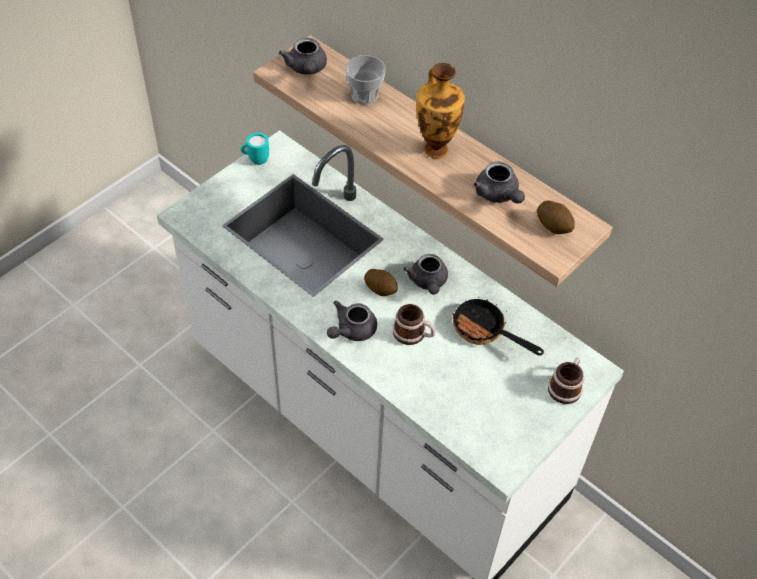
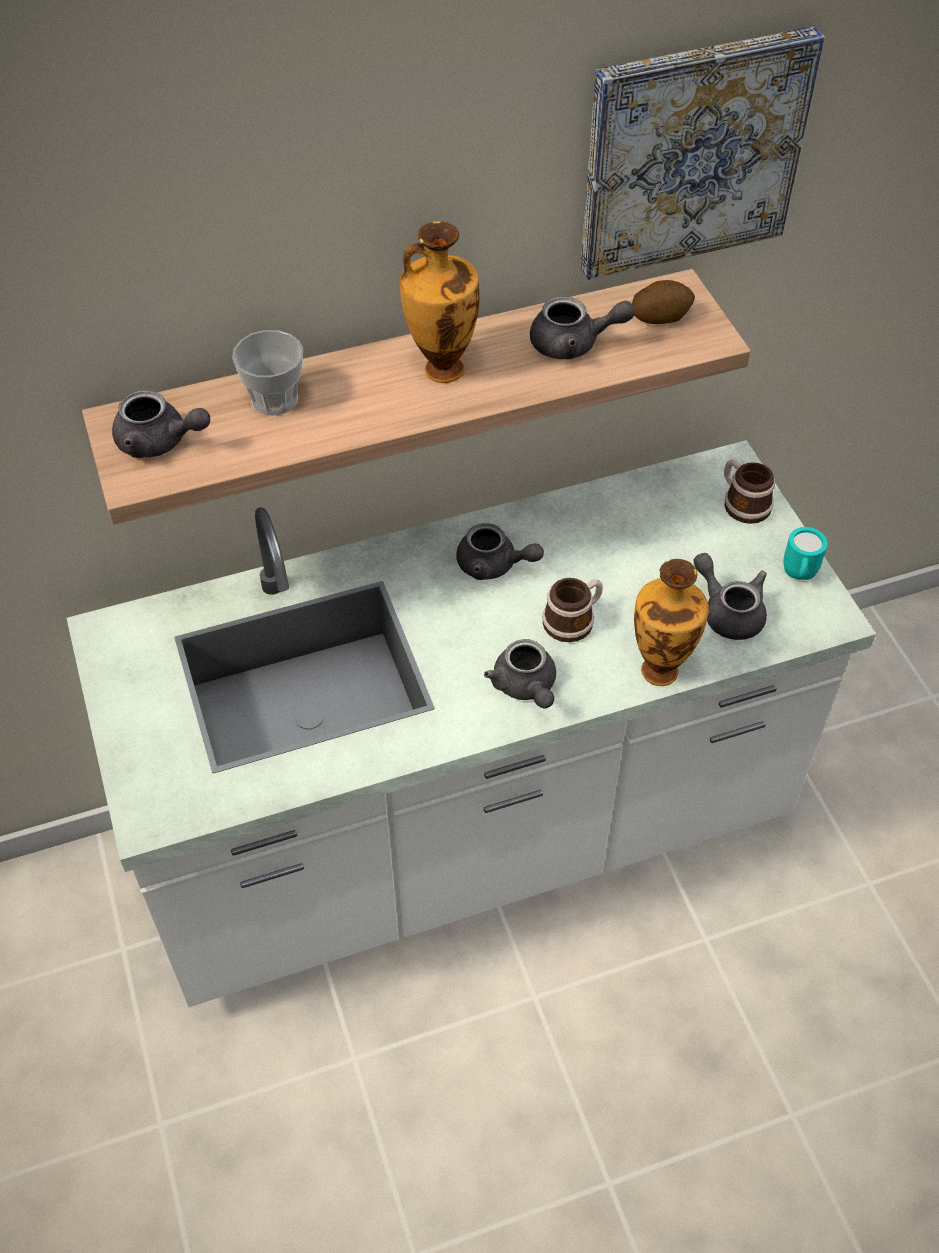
camera: 60 degrees left, 0 degrees up
turquoise mug [241,133,269,165] -> turquoise mug moved to [784,527,828,580]
potato [364,269,398,296] -> none
frying pan [452,299,544,356] -> none
none -> picture [580,26,825,280]
none -> vase [634,559,709,686]
none -> grey teapot [693,553,767,640]

